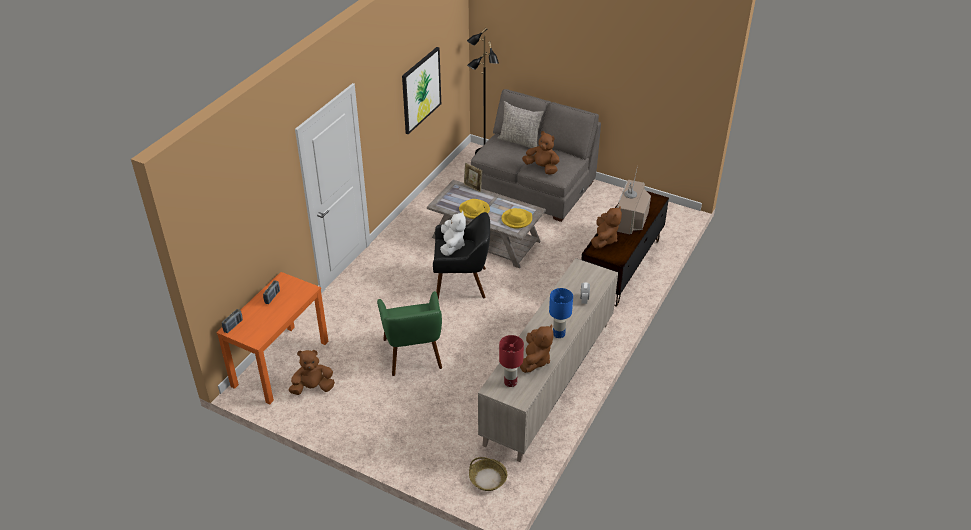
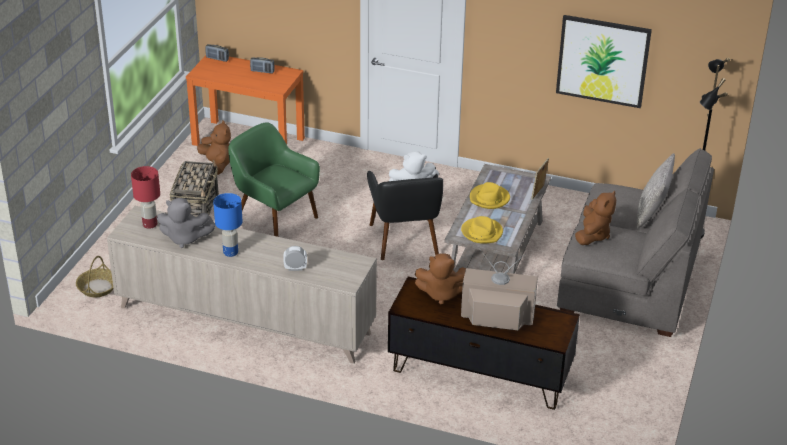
camera: 80 degrees right, 5 degrees down
green armchair [377,291,442,376] -> green armchair turned 60 degrees clockwise [228,122,320,237]
brown plush toy [519,324,554,373] -> grey plush toy [157,198,216,248]
none -> basket [169,159,219,217]

